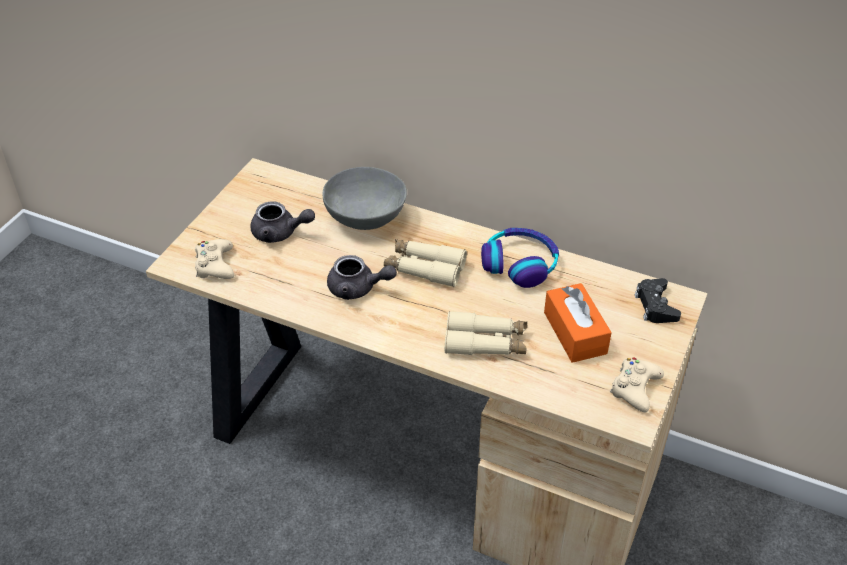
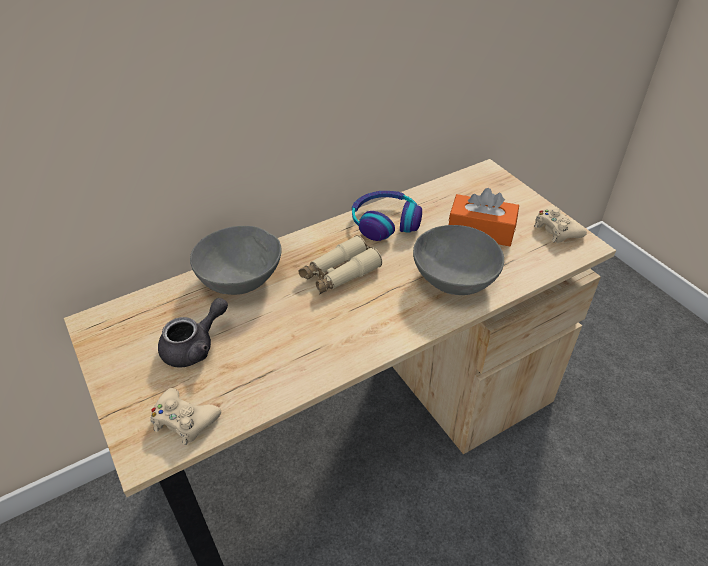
camera: 55 degrees left, 0 degrees up
grey teapot [327,255,397,300] -> none
beige binoculars [445,311,527,355] -> grey bowl [413,225,504,295]
black game controller [635,278,681,323] -> none

